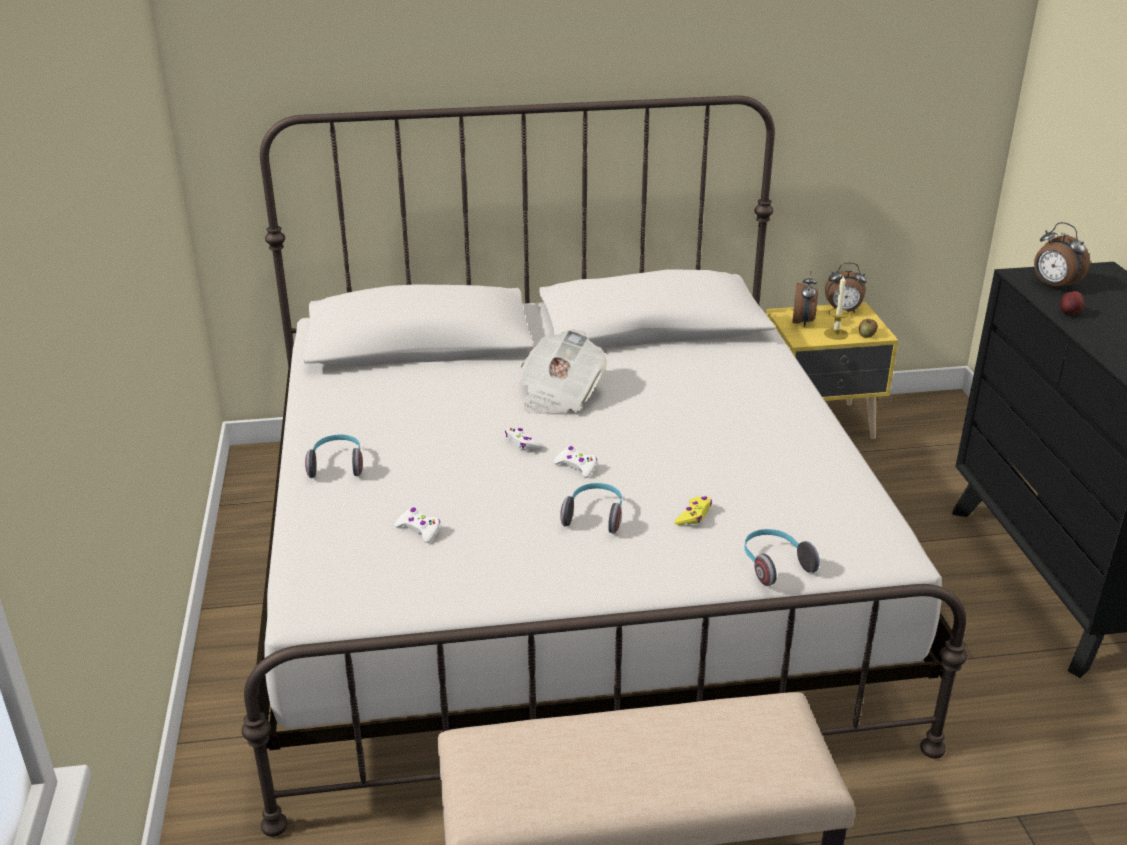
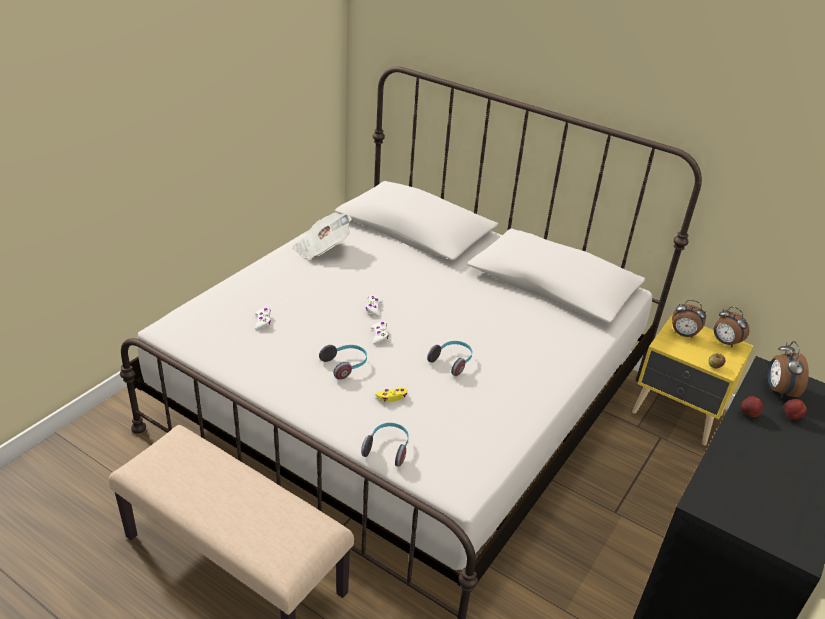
camera: 40 degrees right, 5 degrees up
headphones [305,435,363,478] -> headphones moved to [427,341,473,376]
newspaper [520,329,607,414] -> newspaper moved to [293,212,352,259]
alarm clock [792,272,818,327] -> alarm clock turned 60 degrees clockwise [672,300,706,338]
candle [824,274,849,340] -> none
none -> apple [783,399,807,419]

